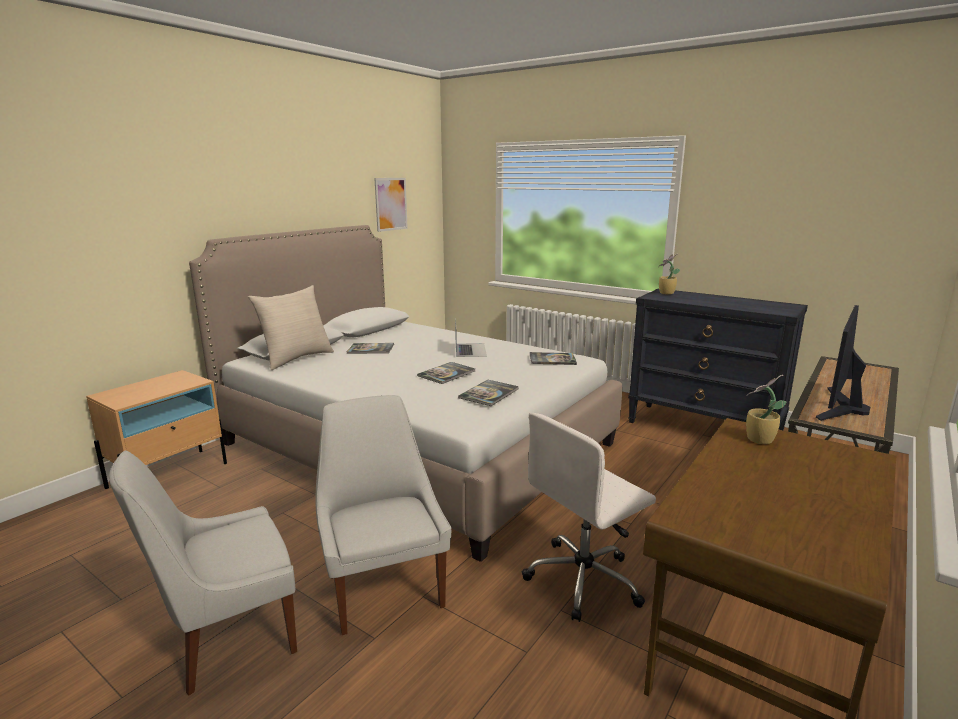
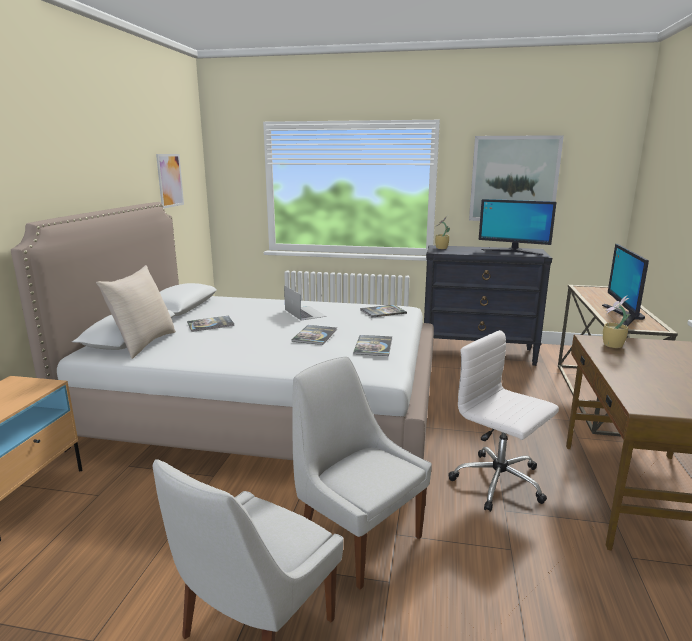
camera: 25 degrees left, 0 degrees up
white office chair [522,413,656,622] -> white office chair turned 105 degrees clockwise [449,330,559,512]
none -> picture [469,135,564,221]
none -> monitor [479,199,556,255]

